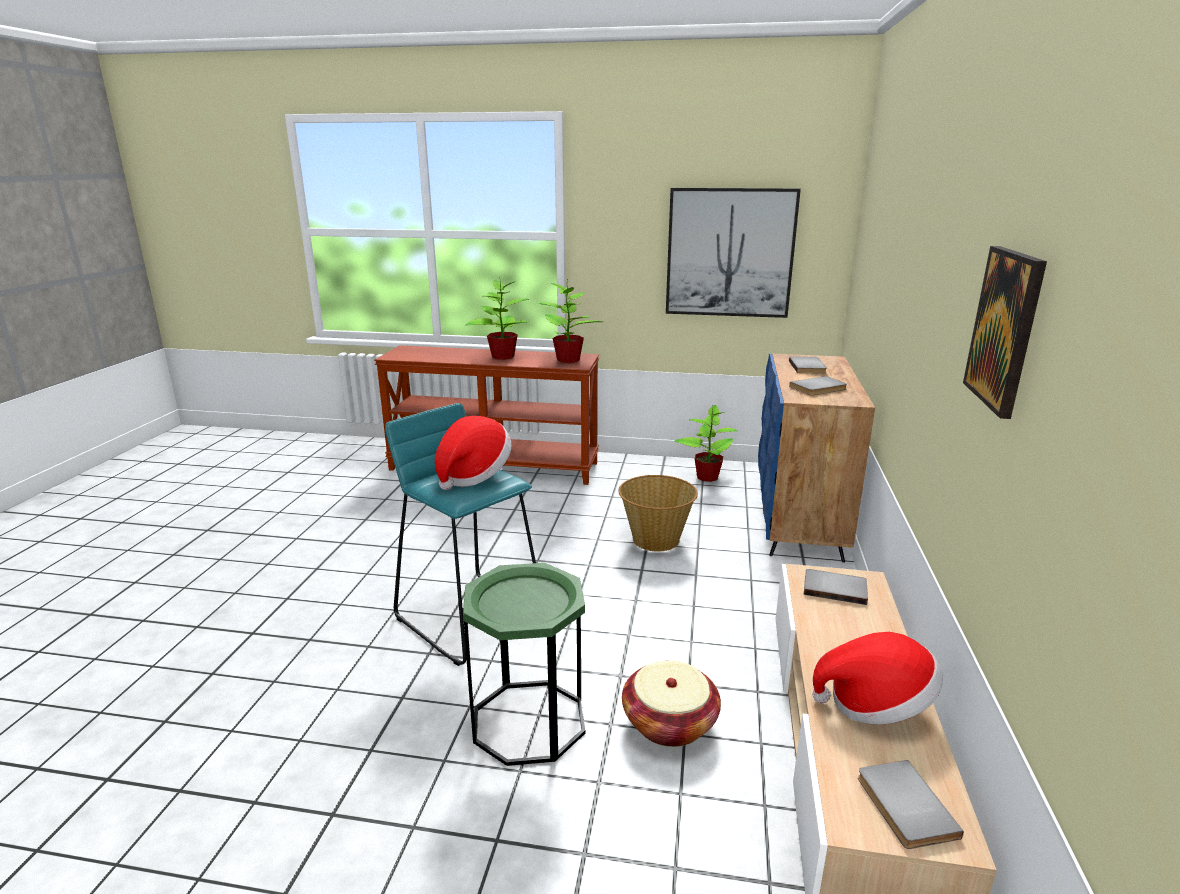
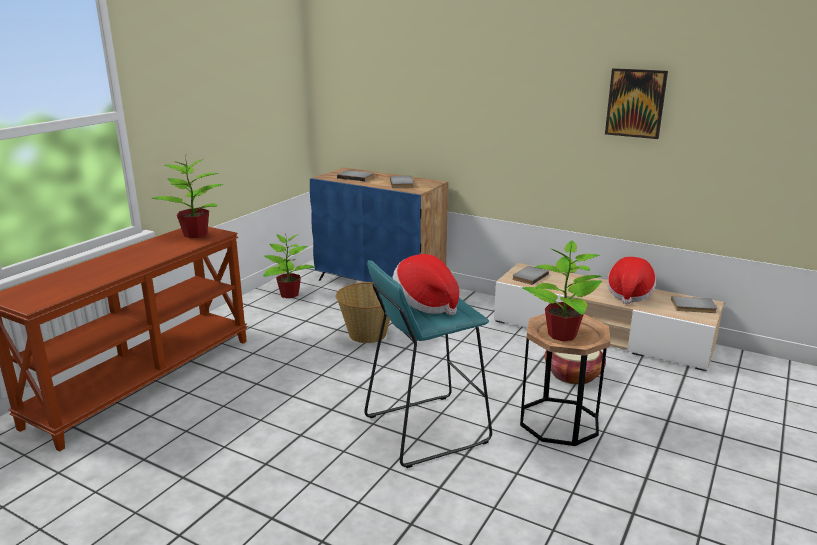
camera: 70 degrees left, 0 degrees up
green side table [463,563,585,766] -> brown side table [520,314,610,446]
potted plant [466,277,529,360] -> potted plant moved to [522,240,602,341]
picture [666,188,801,318] -> none

